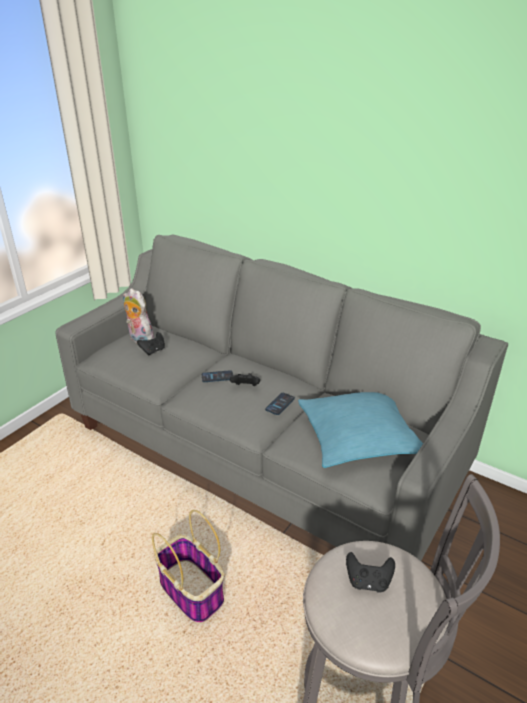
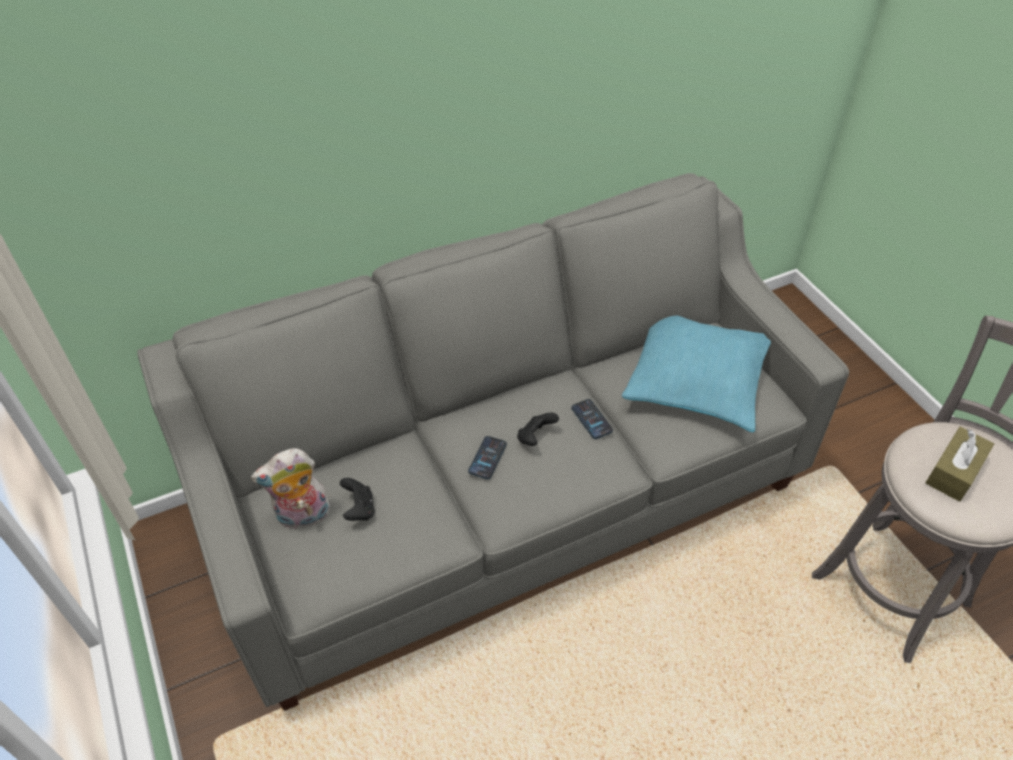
camera: 60 degrees left, 15 degrees up
basket [152,510,224,623] -> none
black game controller [346,552,395,593] -> brown tissue box [925,426,994,502]

